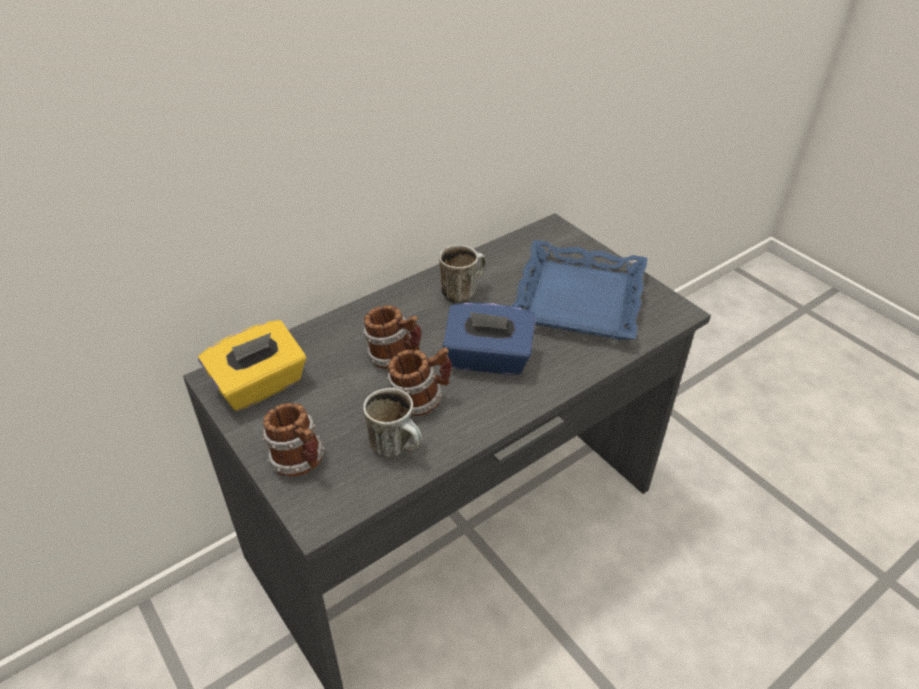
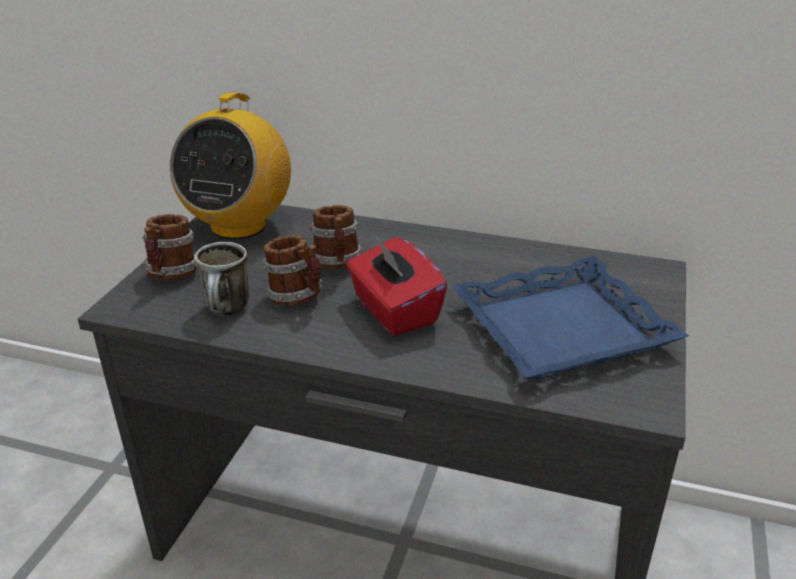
camera: 55 degrees right, 10 degrees down
yellow tissue box [198,320,306,411] -> radio [170,92,291,239]
mug [439,245,487,303] -> none
blue tissue box [443,303,536,375] -> red tissue box [346,236,447,336]

